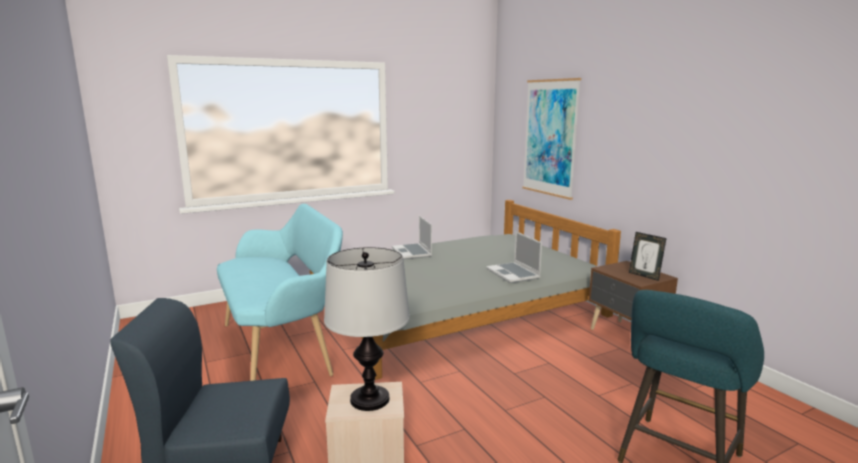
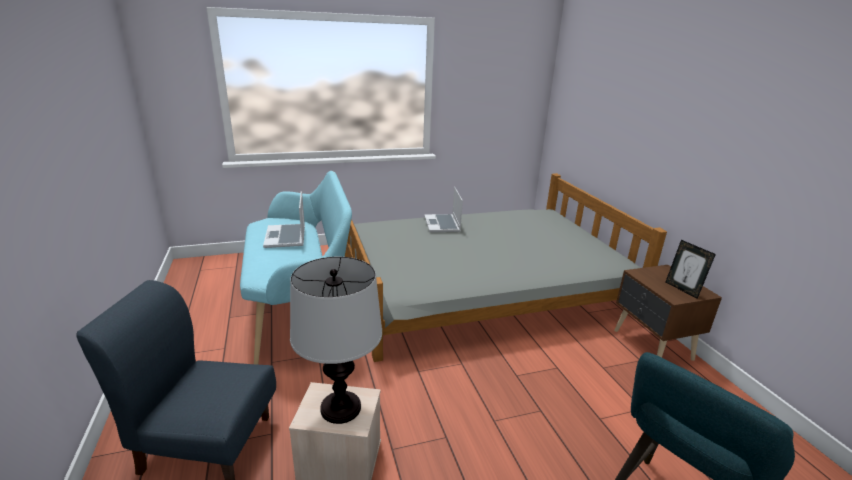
camera: 10 degrees right, 10 degrees up
laptop [486,231,542,283] -> laptop moved to [263,191,305,248]
picture [522,78,581,200] -> none

